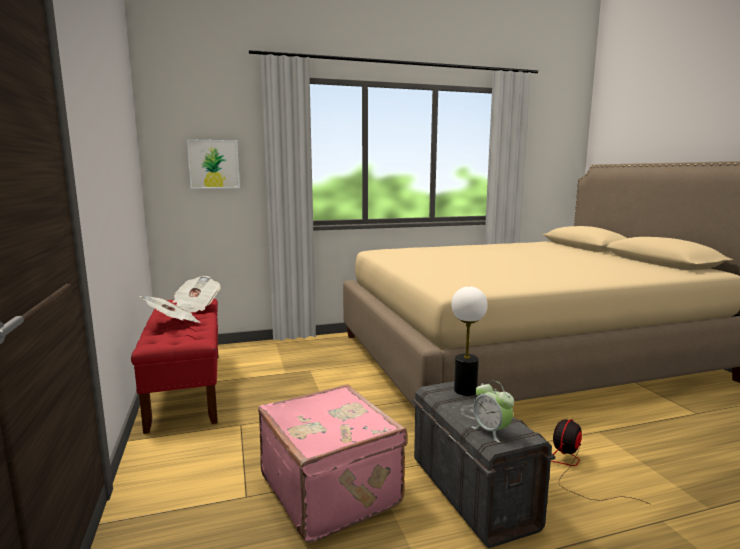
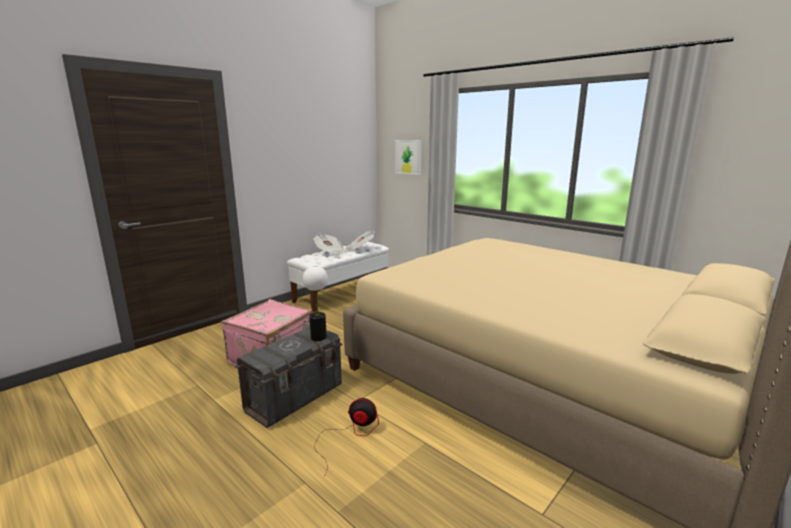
camera: 60 degrees right, 5 degrees up
red bench [131,299,219,434] -> white bench [287,242,389,312]
alarm clock [472,380,514,443] -> none

